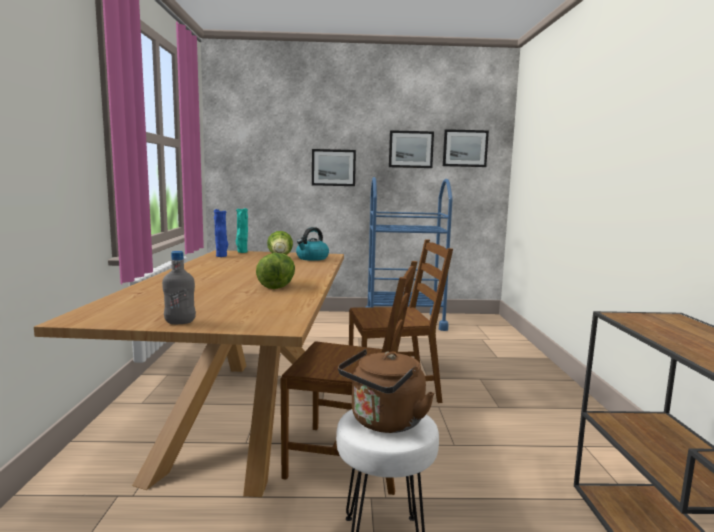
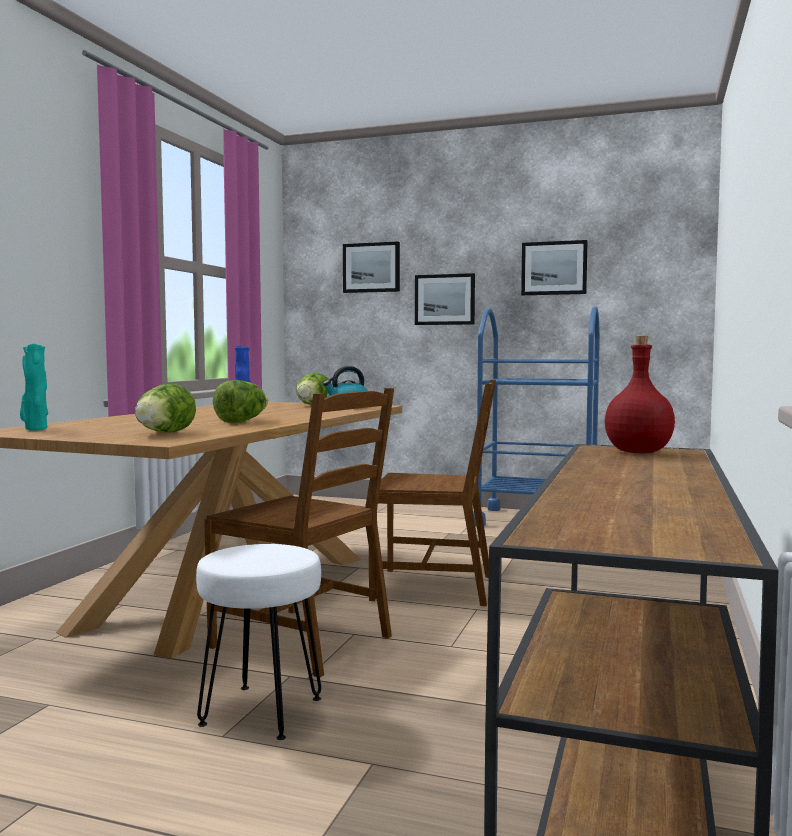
camera: 20 degrees right, 5 degrees down
grey bottle [162,251,196,324] -> none
turquoise vase [236,208,248,253] -> turquoise vase moved to [20,343,48,430]
brown kettle [338,349,435,433] -> none
picture [443,129,489,167] -> picture moved to [343,241,400,293]
none -> lettuce [135,384,196,433]
none -> red bottle [605,336,675,453]

